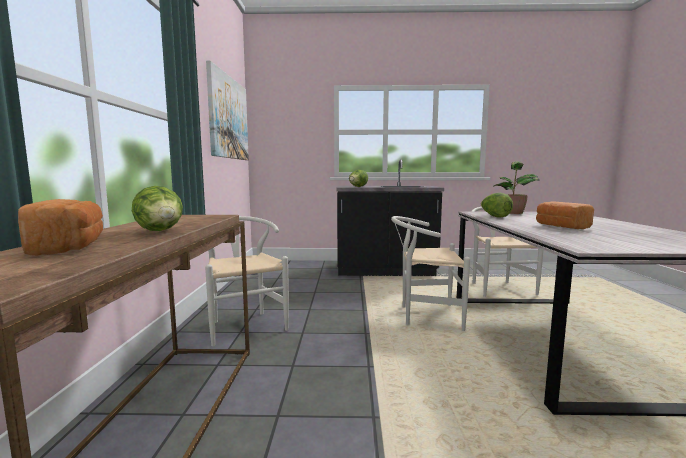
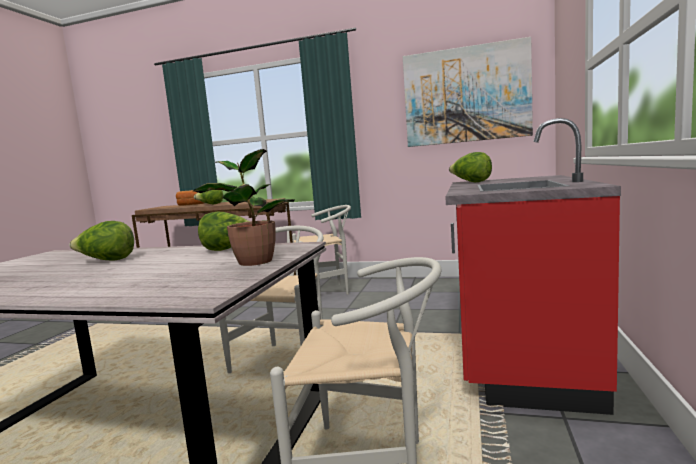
camera: 105 degrees right, 0 degrees up
black counter [336,159,444,276] -> red counter [445,118,621,415]
bread [536,201,594,229] -> lettuce [69,221,134,261]

